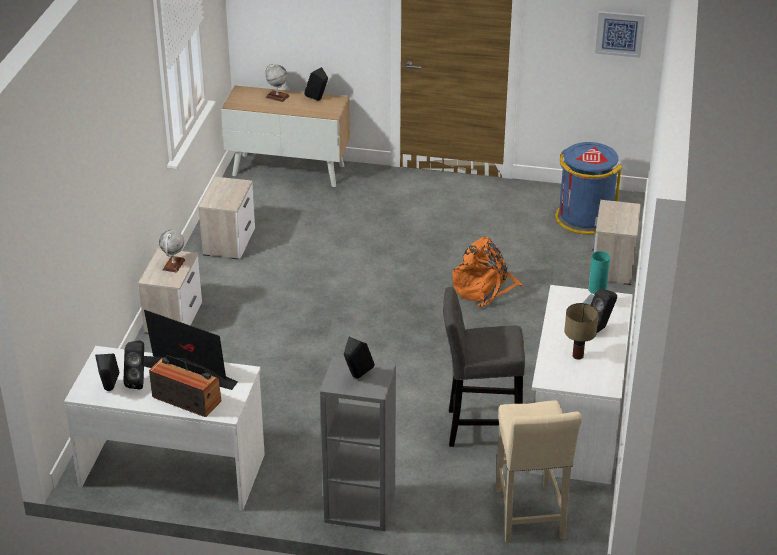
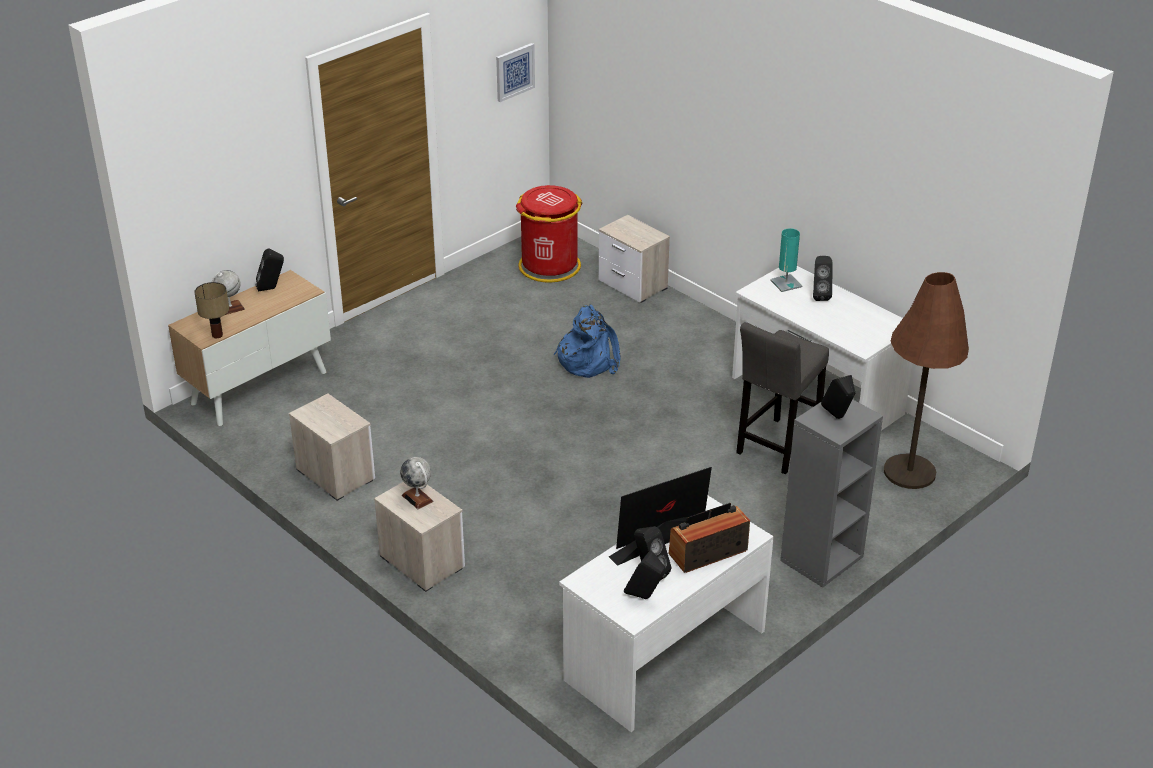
camera: 55 degrees left, 0 degrees up
orange backpack [452,237,522,307] -> blue backpack [553,305,621,378]
beige stool [495,401,582,543] -> brown floor lamp [884,272,969,489]
blue trash can [555,142,622,234] -> red trash can [516,185,583,282]
table lamp [564,303,599,359] -> table lamp moved to [194,282,229,338]

